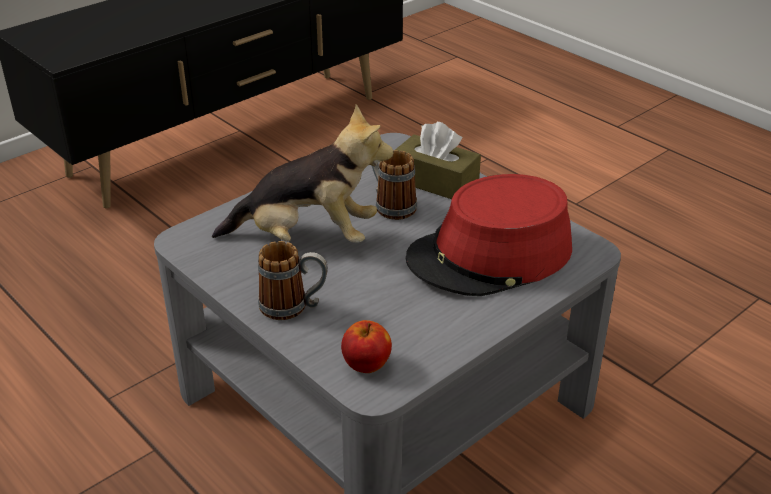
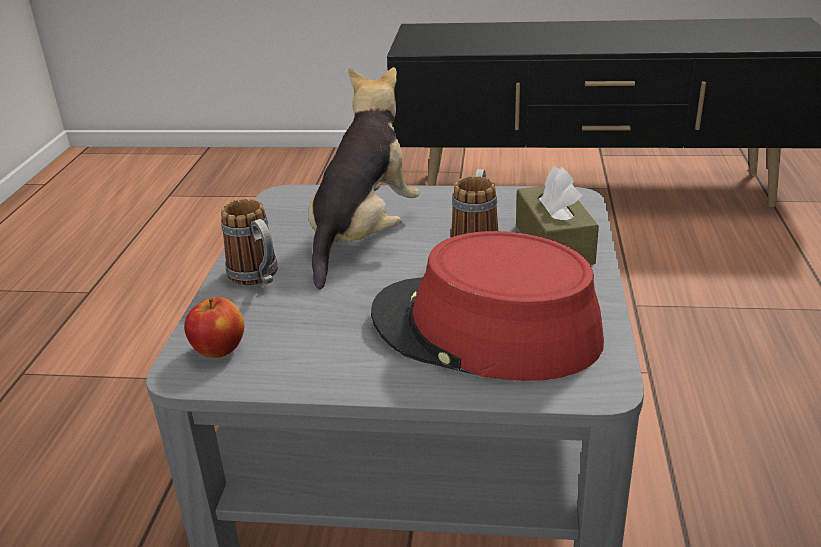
camera: 50 degrees right, 5 degrees down
plush toy [212,105,393,243] -> plush toy turned 120 degrees counterclockwise [308,67,420,289]

